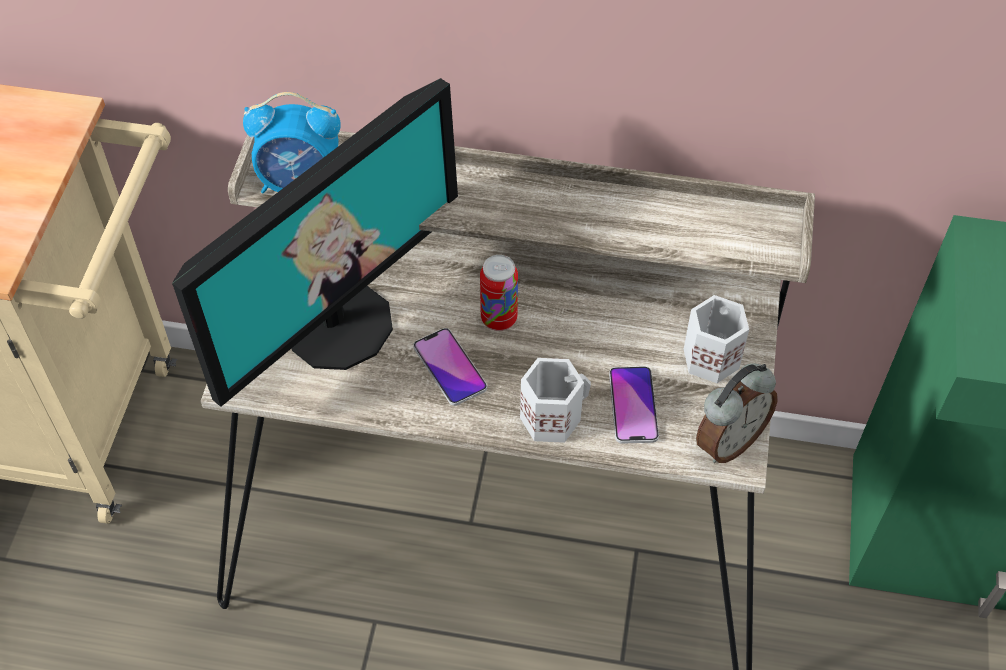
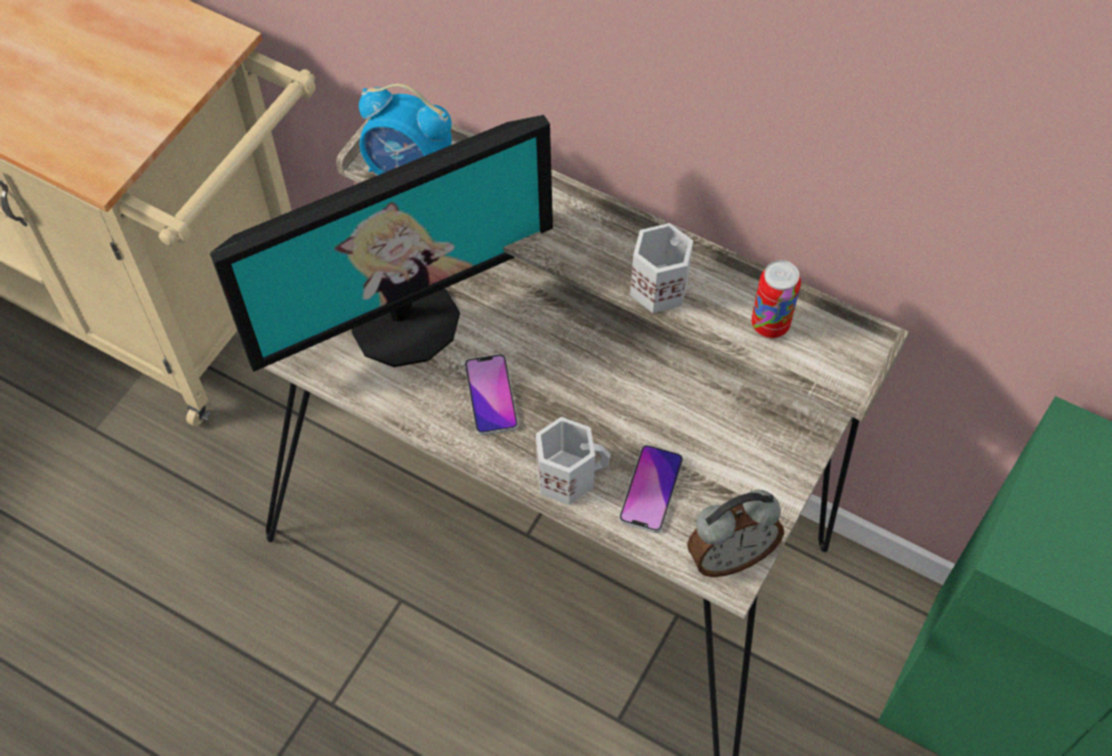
camera: 20 degrees right, 5 degrees up
can [480,255,518,331] -> can moved to [751,260,801,339]
white mug [684,295,749,383] -> white mug moved to [630,223,693,313]

